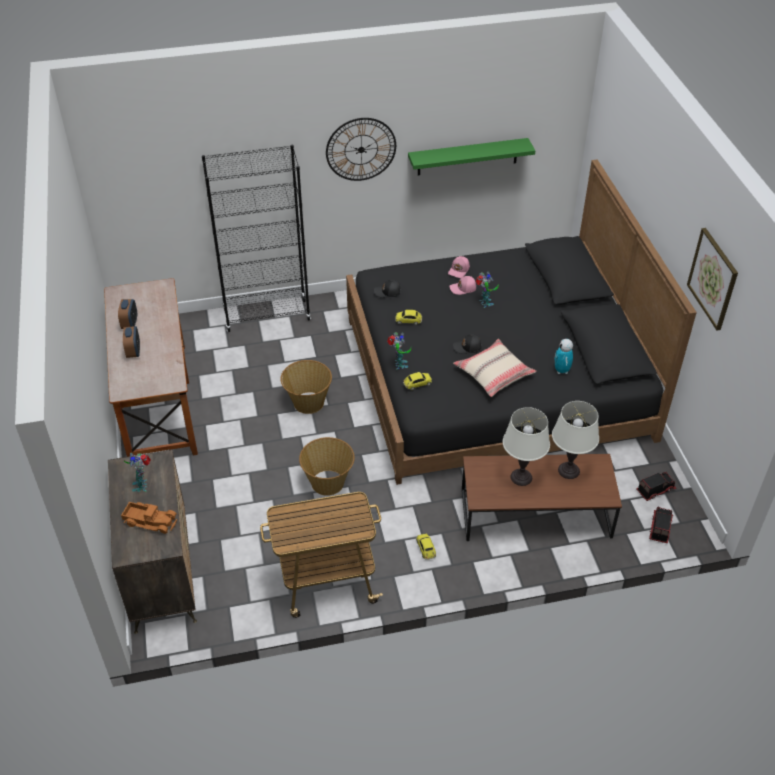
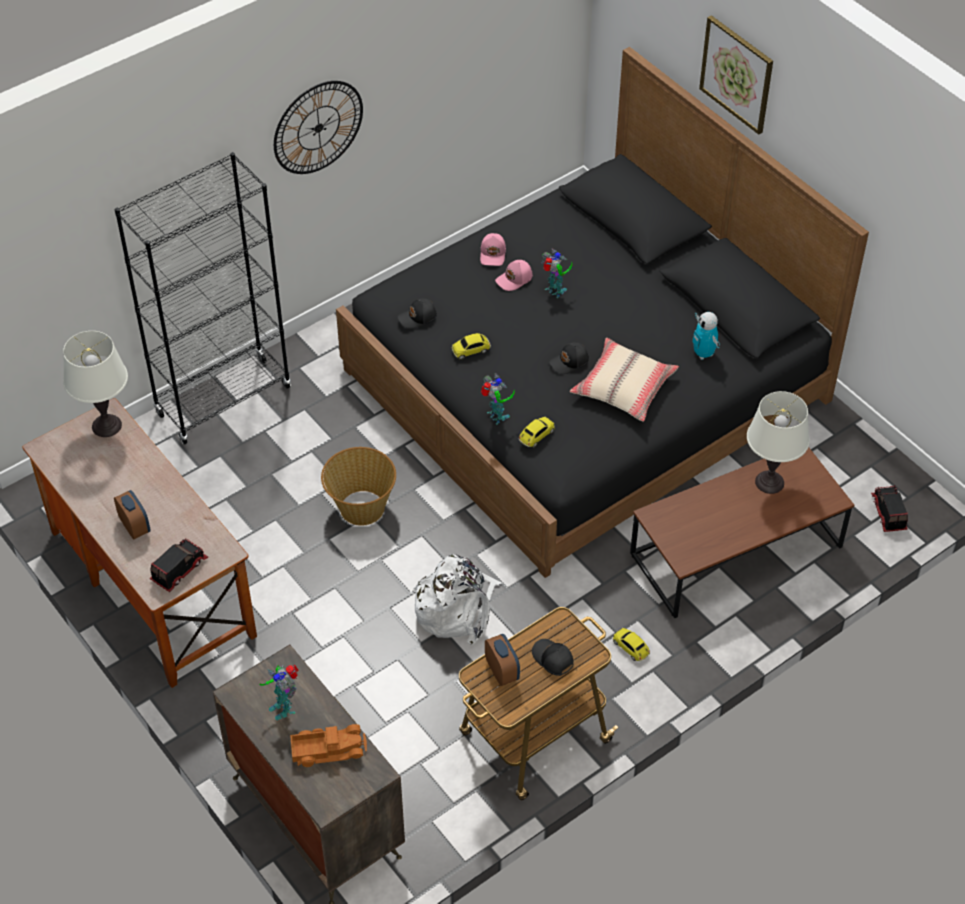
camera: 25 degrees left, 5 degrees up
alarm clock [118,299,137,329] -> alarm clock moved to [485,634,520,686]
basket [299,437,355,496] -> white backpack [413,554,502,645]
green shelf [408,138,535,176] -> none
white table lamp [503,407,550,486] -> white table lamp moved to [63,331,128,437]
toy truck [636,472,677,501] -> toy truck moved to [150,538,208,592]
picture [687,228,738,330] -> picture moved to [699,15,773,135]
none -> black cap [532,639,573,676]

